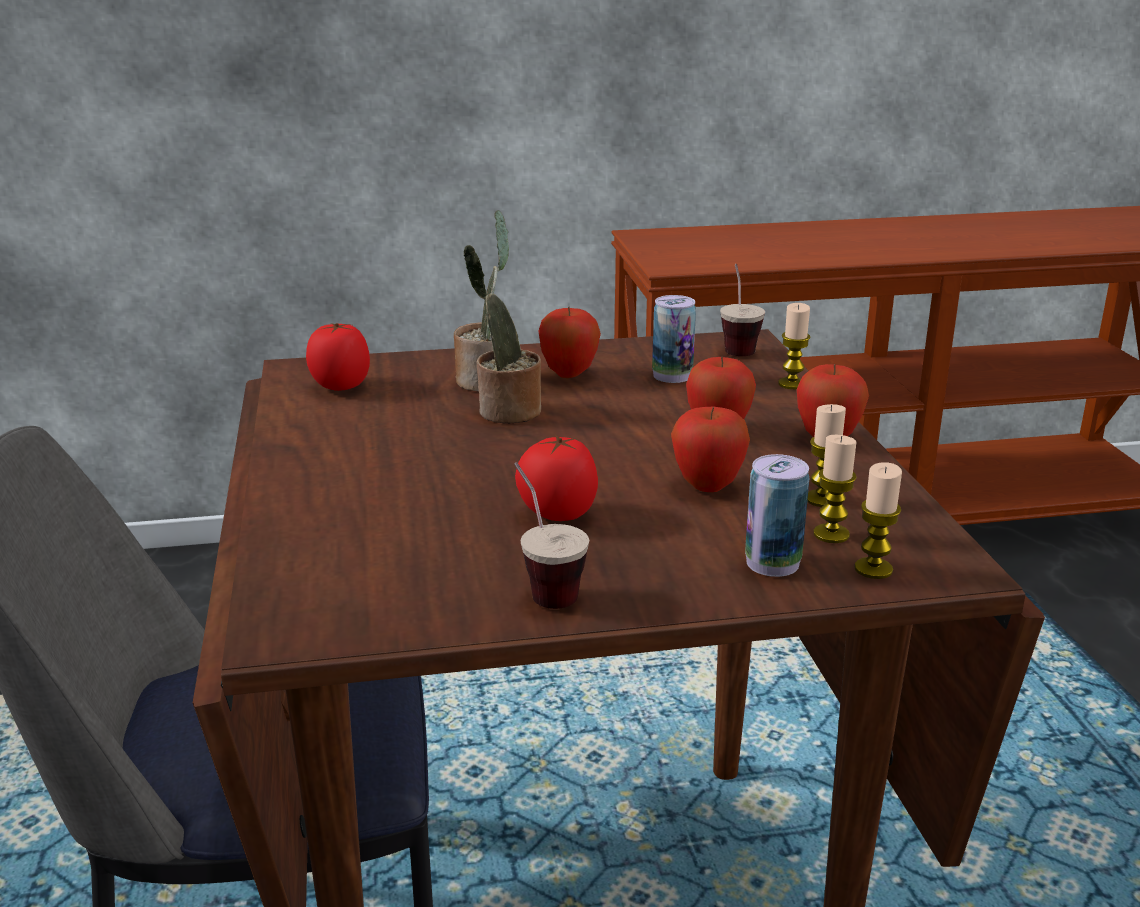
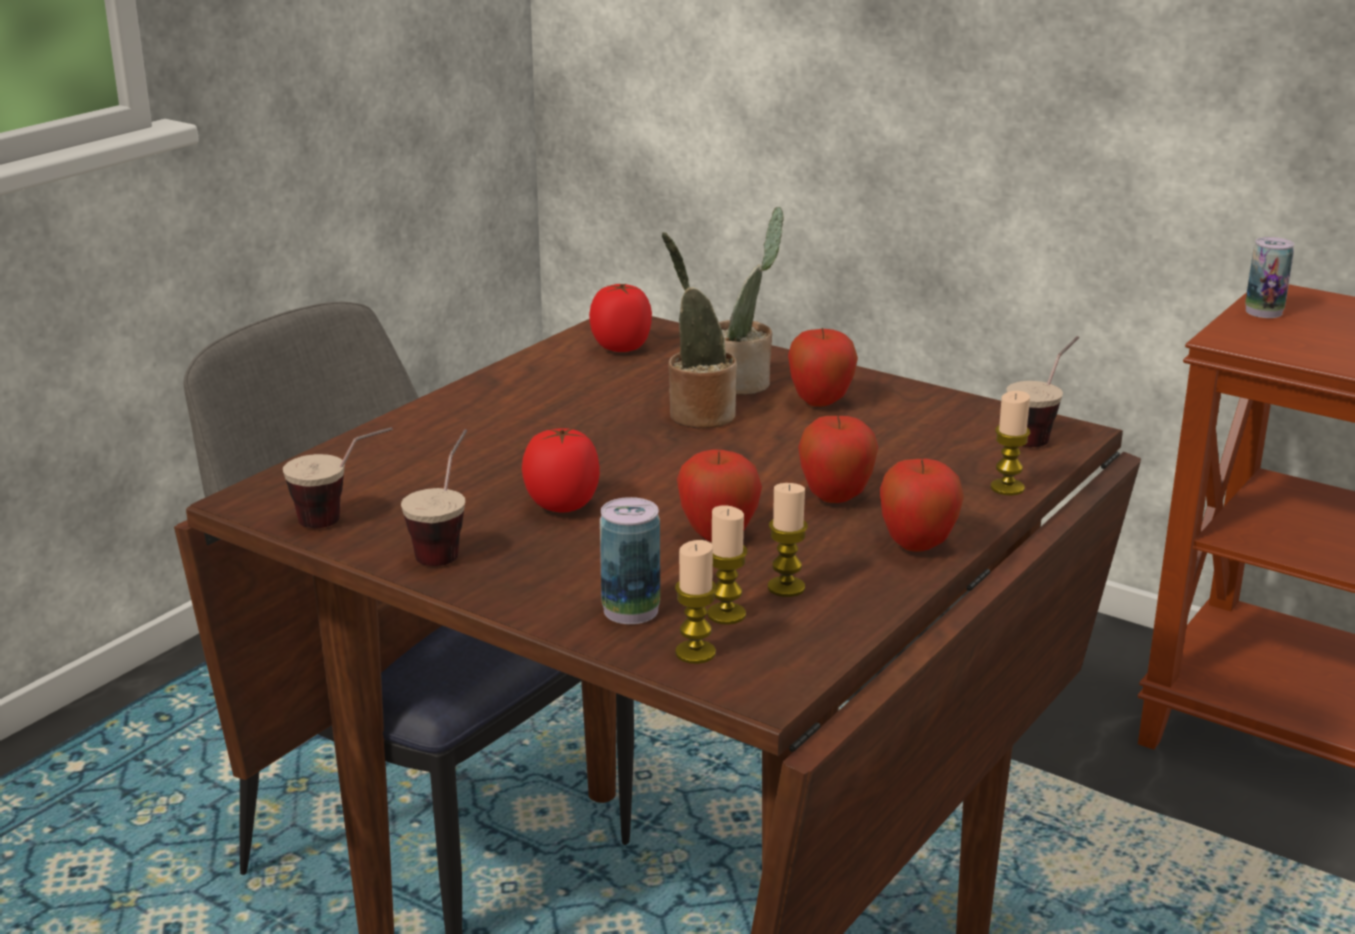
camera: 45 degrees right, 0 degrees up
can [652,295,696,383] -> can moved to [1245,237,1294,318]
none -> cup [283,427,393,528]

